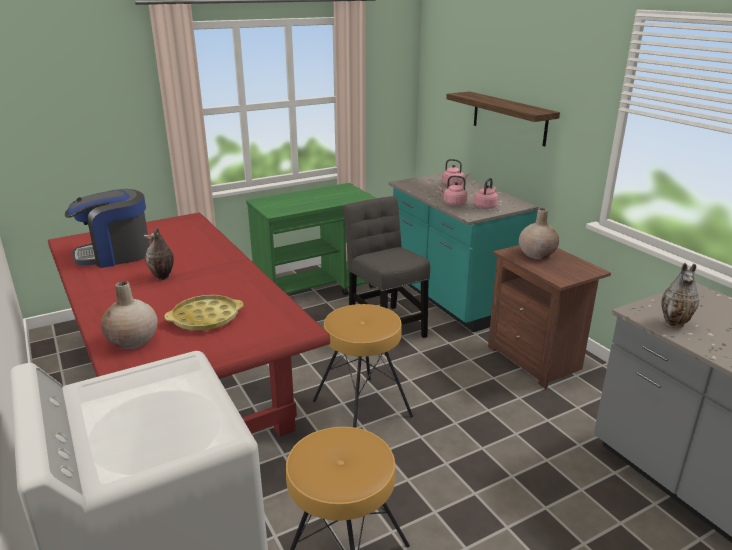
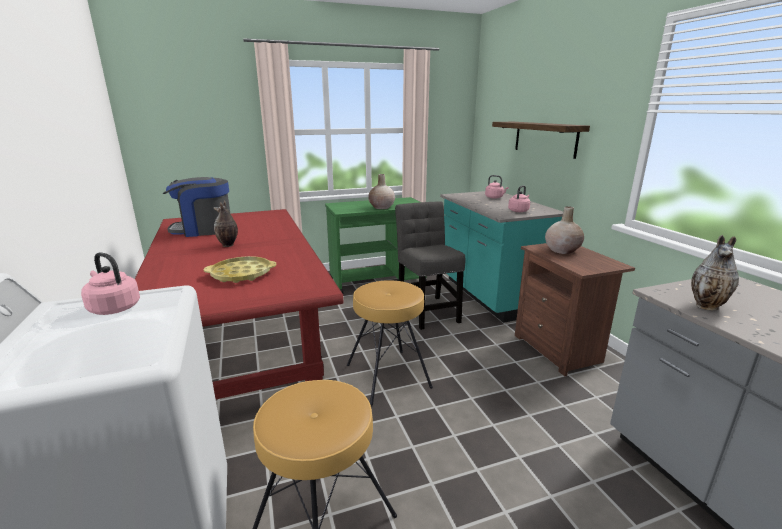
camera: 10 degrees right, 5 degrees down
beige vase [101,281,158,349] -> beige vase moved to [368,174,395,209]
pink kettle [439,175,467,206] -> pink kettle moved to [81,252,140,315]

